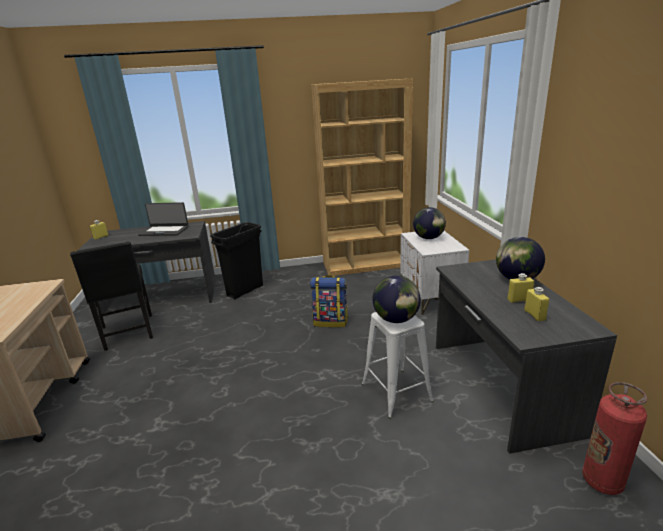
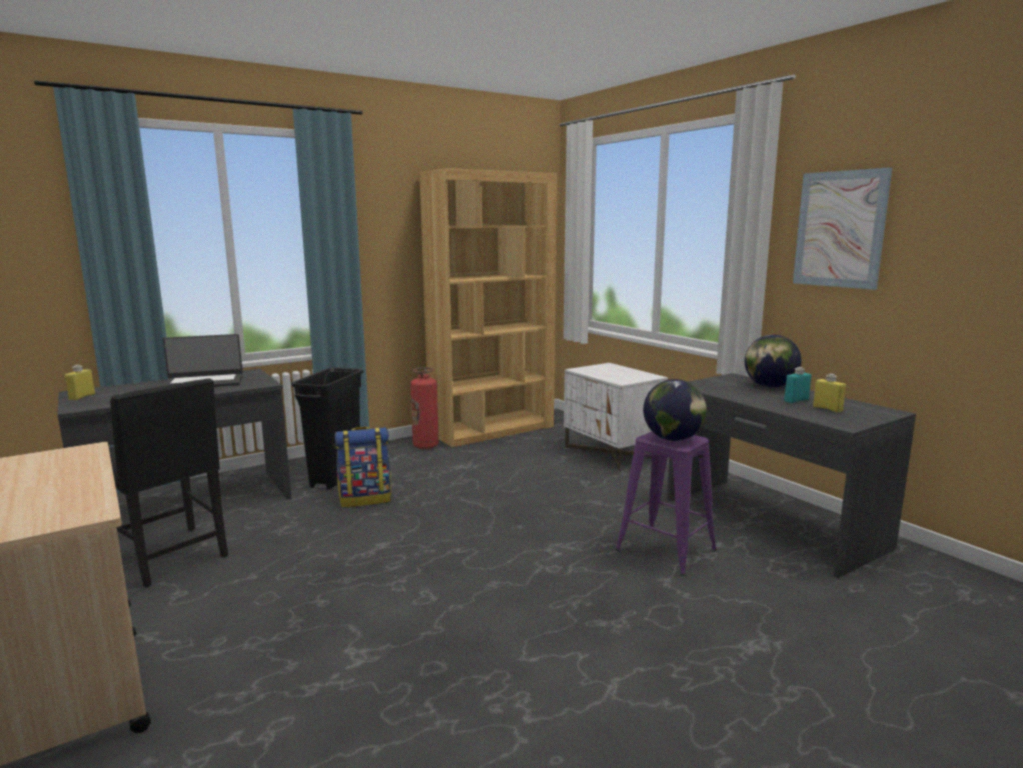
camera: 25 degrees left, 10 degrees down
backpack [310,275,348,328] -> backpack moved to [334,427,391,507]
white stool [362,312,434,419] -> purple stool [615,431,717,576]
globe [413,207,446,239] -> none
yellow bottle [507,273,534,303] -> turquoise bottle [784,367,811,403]
fire extinguisher [582,382,647,495] -> fire extinguisher moved to [410,367,439,449]
none -> picture [793,167,892,290]

